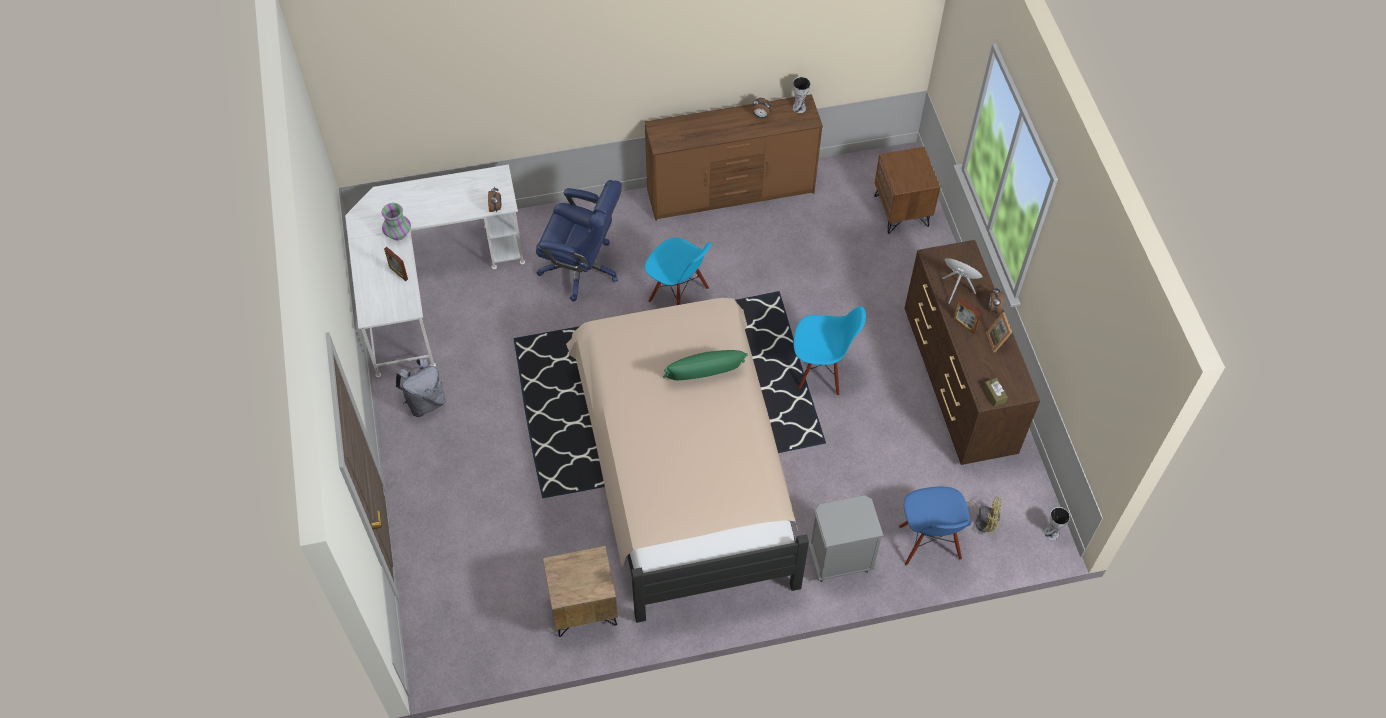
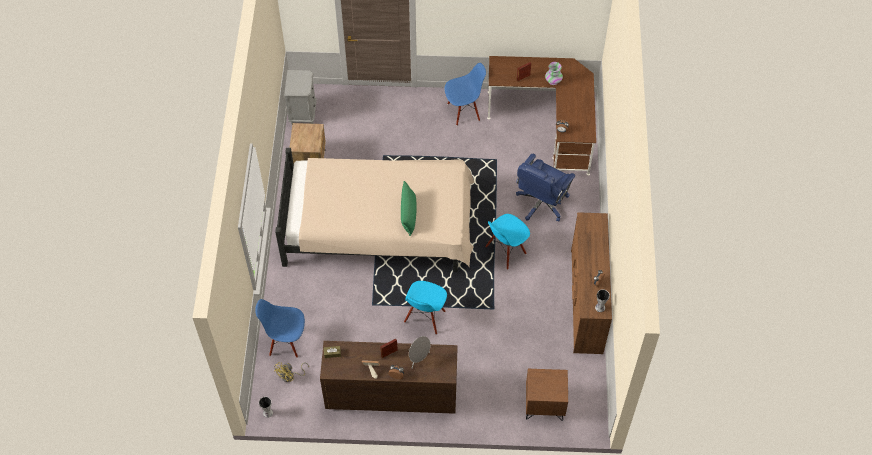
camera: 105 degrees right, 0 degrees up
white desk [345,165,525,377] -> brown desk [487,56,596,176]
grey backpack [396,358,446,417] -> blue chair [445,63,486,125]
grey nightstand [809,495,884,582] -> grey nightstand moved to [284,70,317,124]

